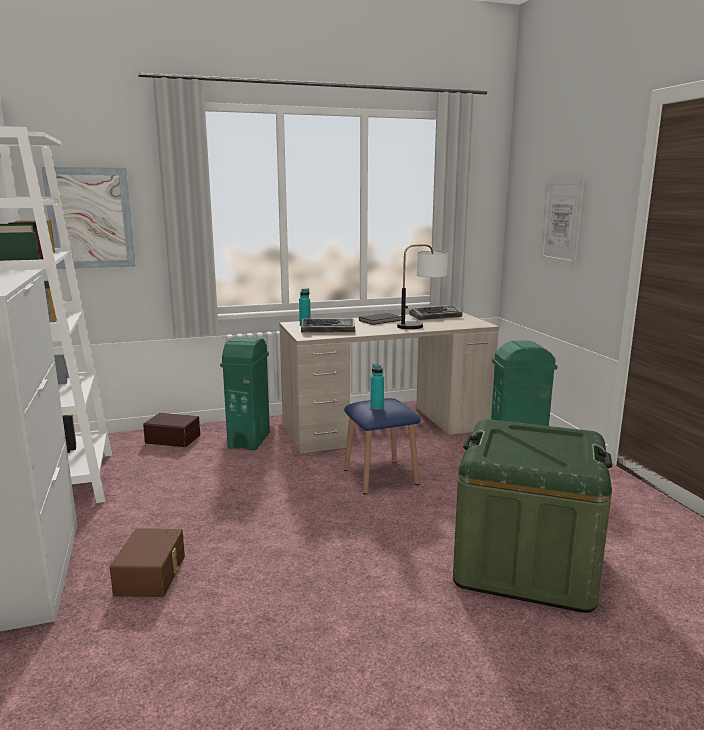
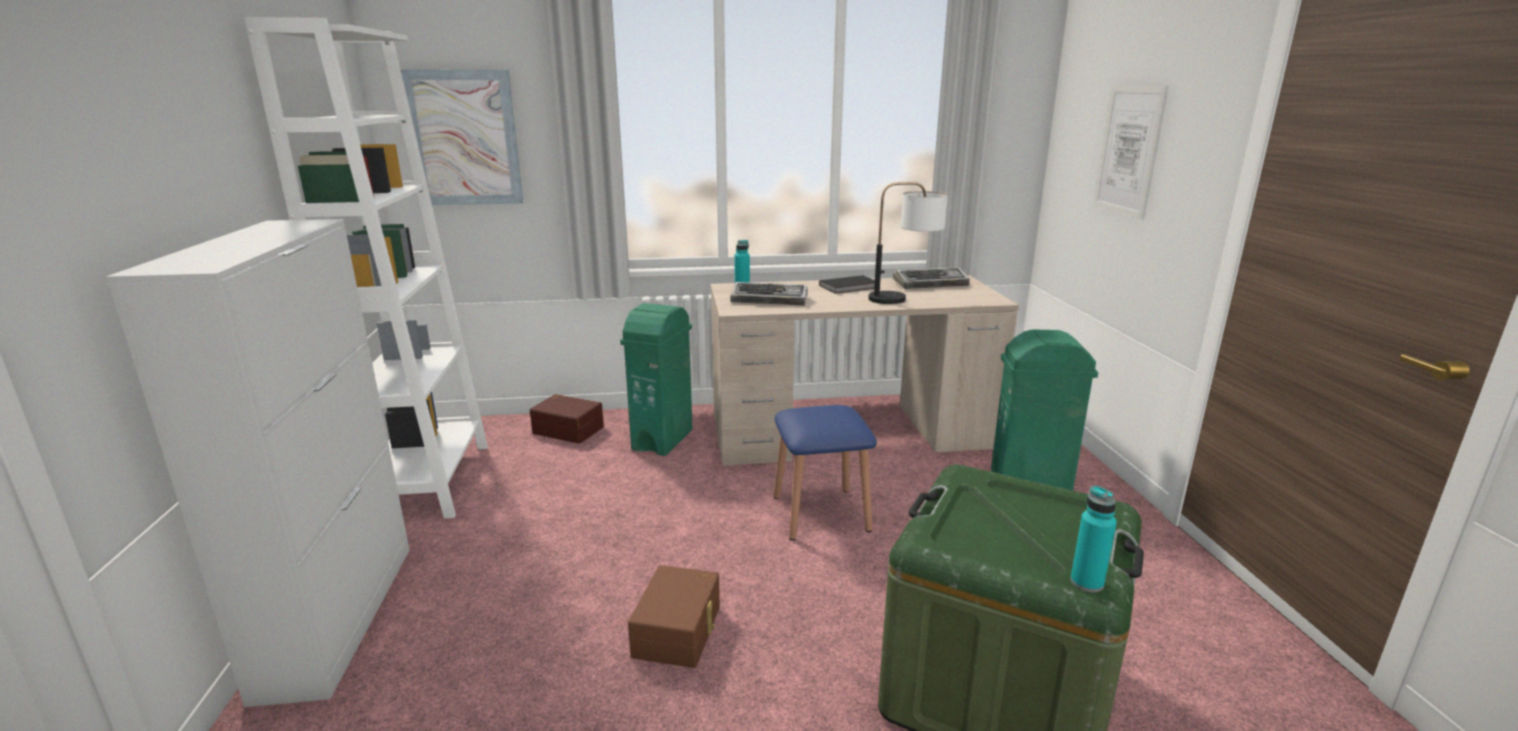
camera: 10 degrees right, 5 degrees up
brown storage box [110,528,185,597] -> brown storage box moved to [628,565,720,668]
turquoise bottle [370,363,384,410] -> turquoise bottle moved to [1070,485,1117,592]

